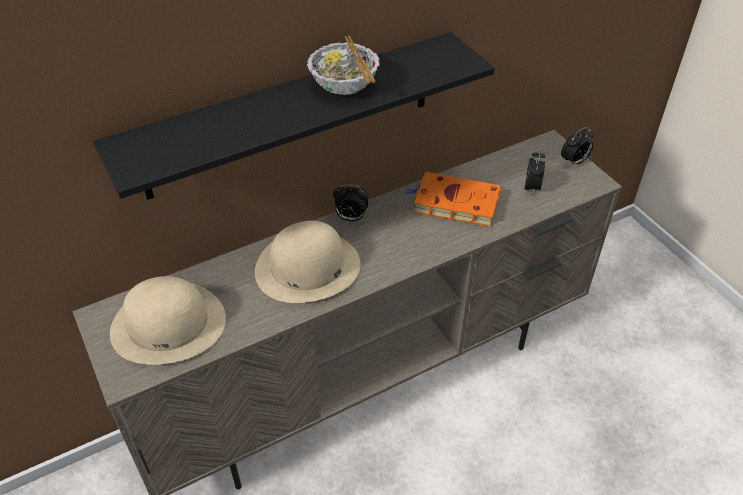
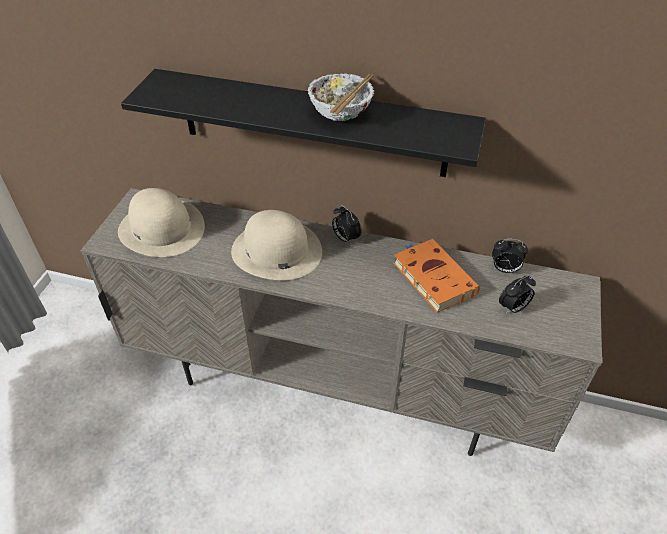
camera: 45 degrees right, 0 degrees up
alarm clock [561,127,594,166] -> alarm clock moved to [492,239,528,273]

